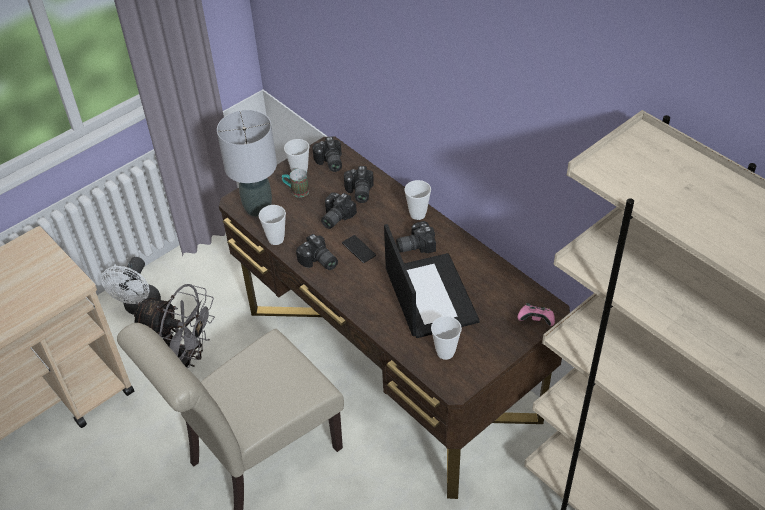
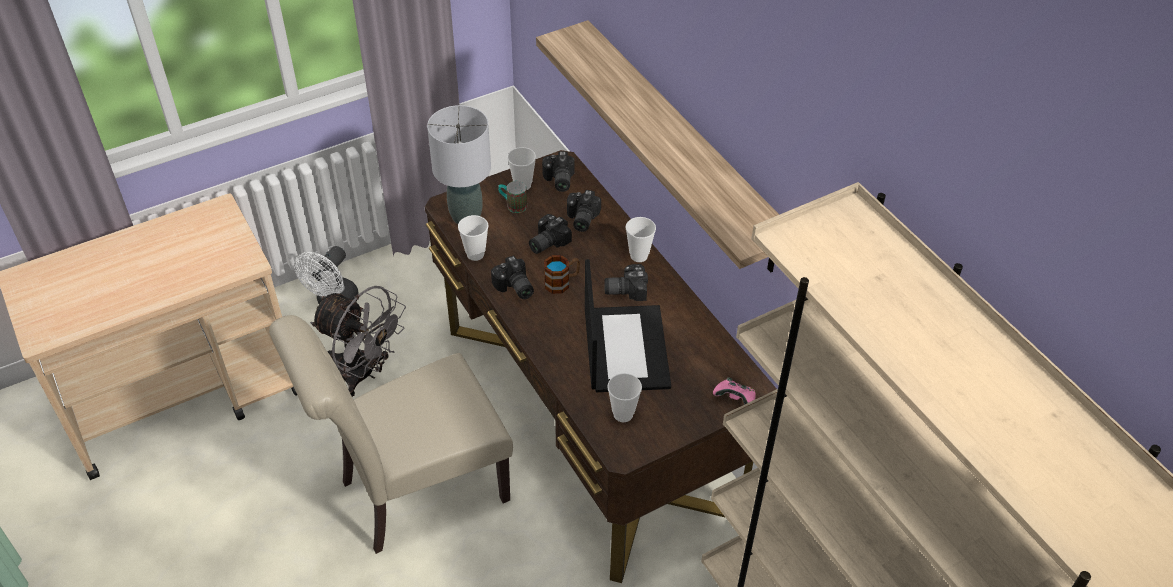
camera: 10 degrees right, 0 degrees up
phone [342,235,376,263] -> mug [544,255,580,294]
none -> shelf [536,20,779,272]

